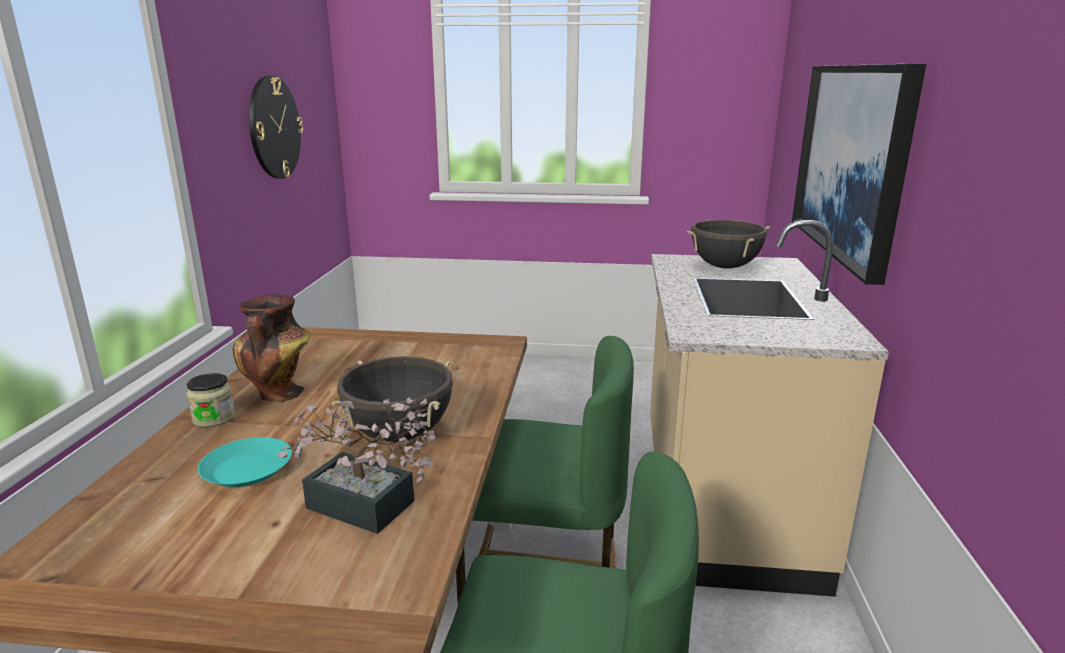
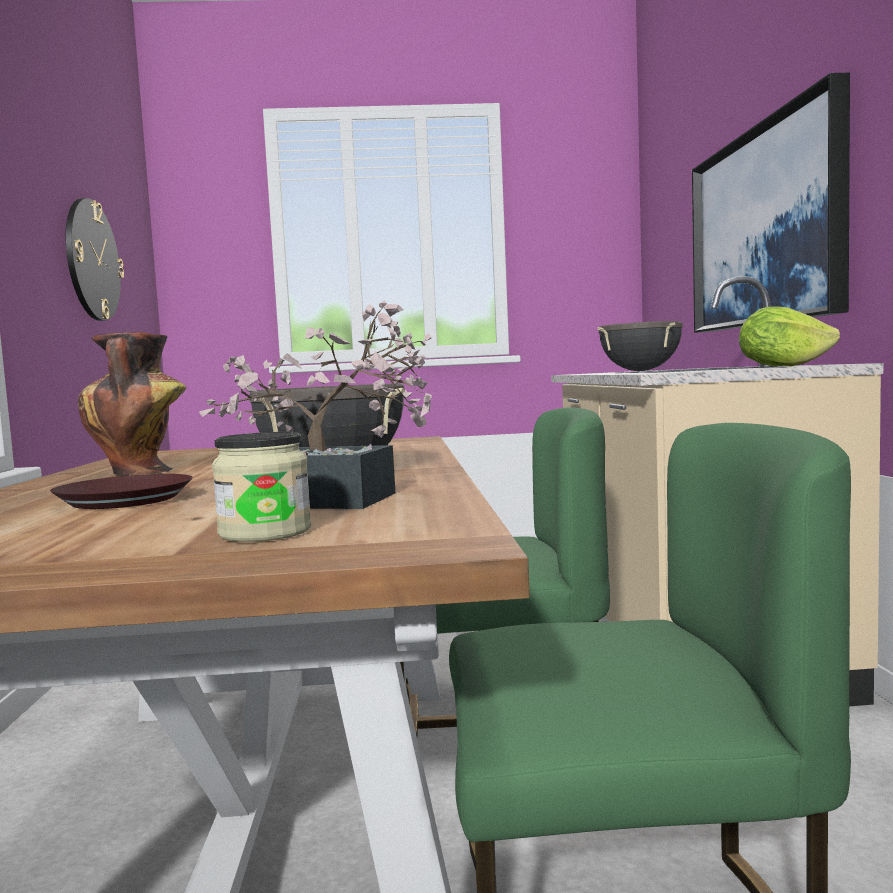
camera: 10 degrees left, 15 degrees down
jar [187,373,235,427] -> jar moved to [212,432,311,542]
turquoise plate [198,437,292,487] -> brown plate [50,474,193,509]
none -> lettuce [739,307,840,366]

